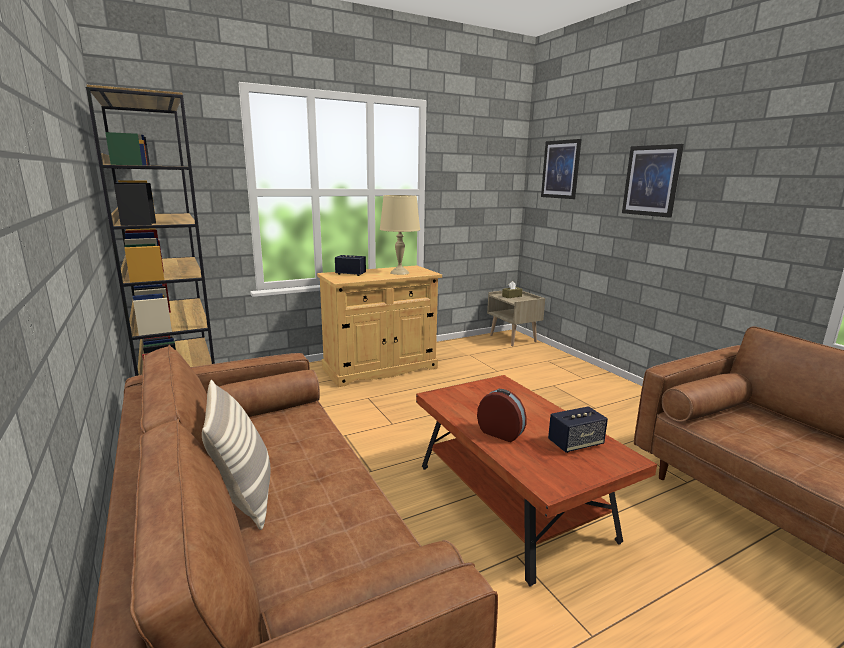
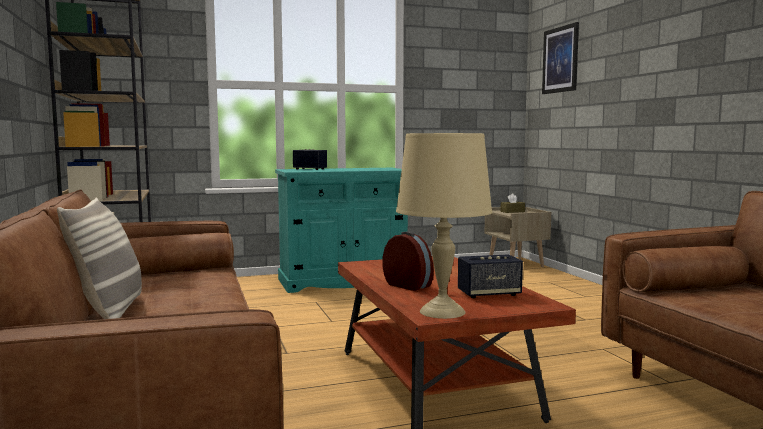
camera: 10 degrees right, 10 degrees down
beige cabinet [317,265,442,387] -> turquoise cabinet [275,168,408,293]
beige table lamp [380,195,420,275] -> beige table lamp moved to [396,133,492,319]
picture [622,144,684,218] -> none

